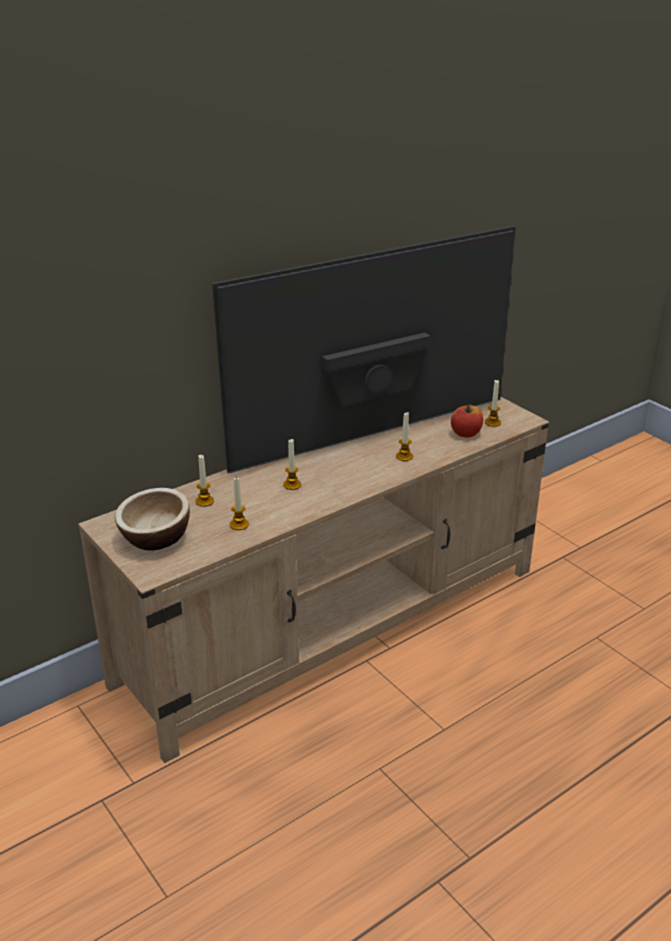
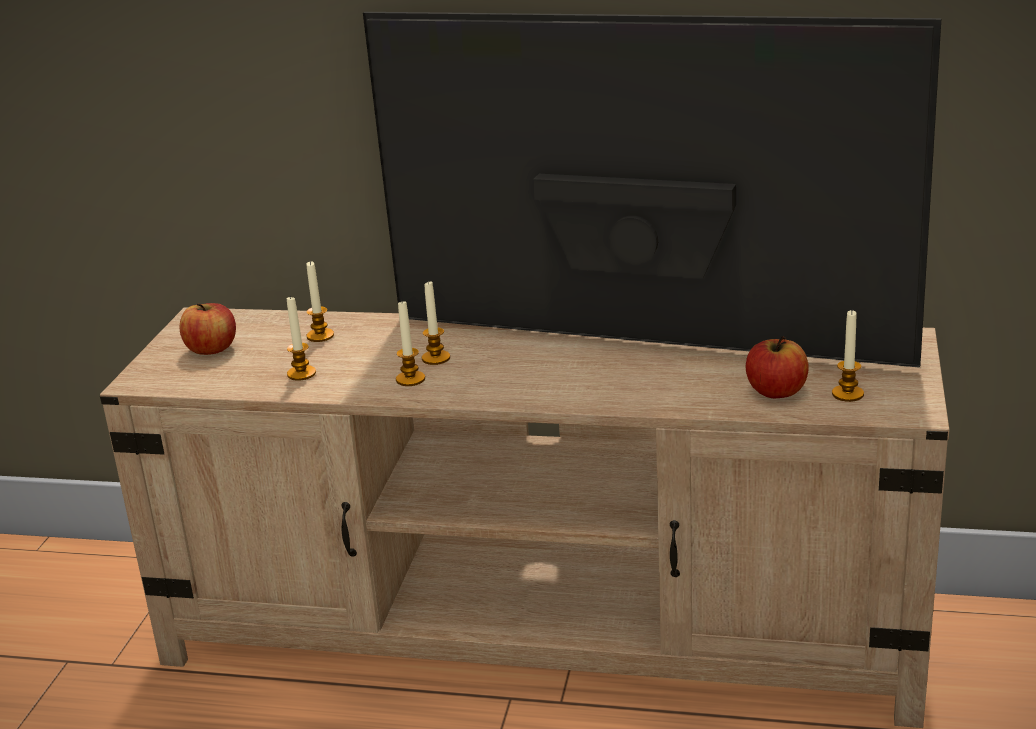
camera: 50 degrees right, 5 degrees down
bowl [115,488,190,550] -> apple [179,303,236,355]
candle [396,412,413,461] -> candle moved to [396,302,425,386]

